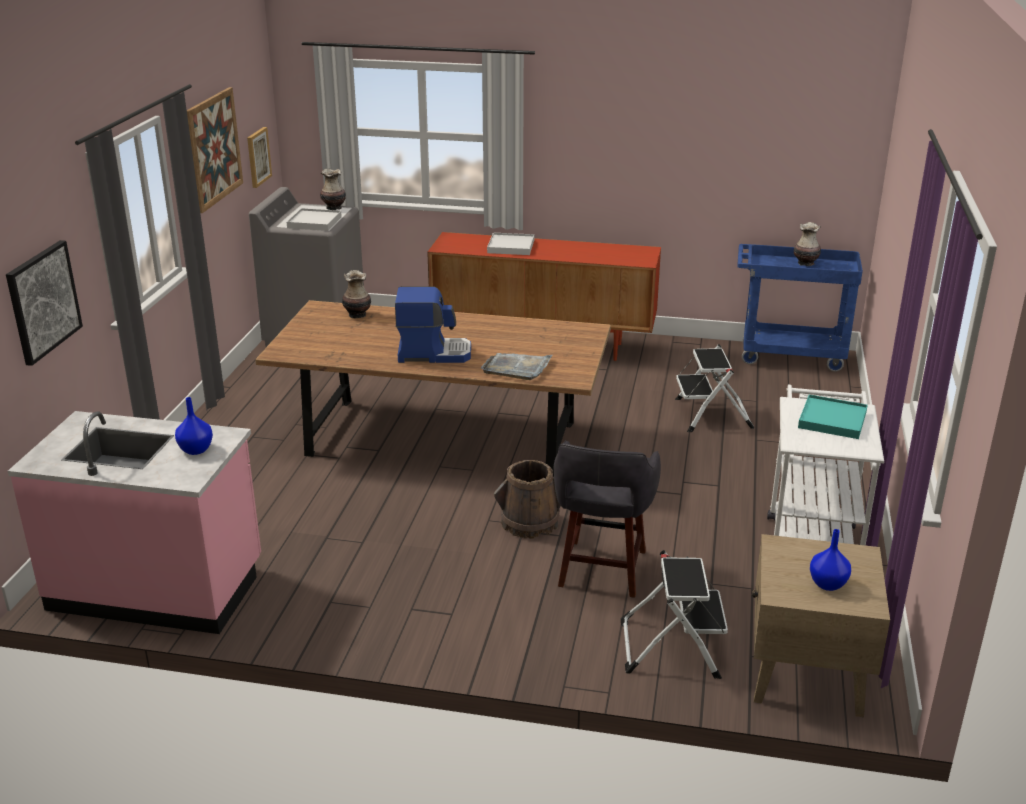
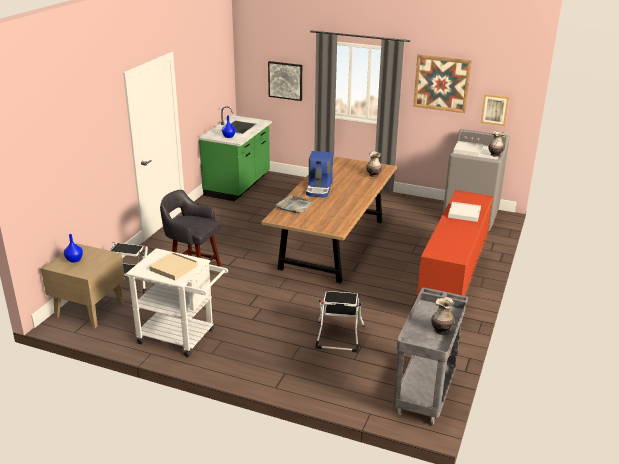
camera: 100 degrees right, 0 degrees up
pink counter [8,411,261,634] -> green counter [199,106,272,202]
brown bucket [494,460,561,539] -> none
blue cart [737,244,863,372] -> grey cart [393,287,468,424]
turquoise tray [798,395,868,439] -> beige tray [149,252,198,280]

